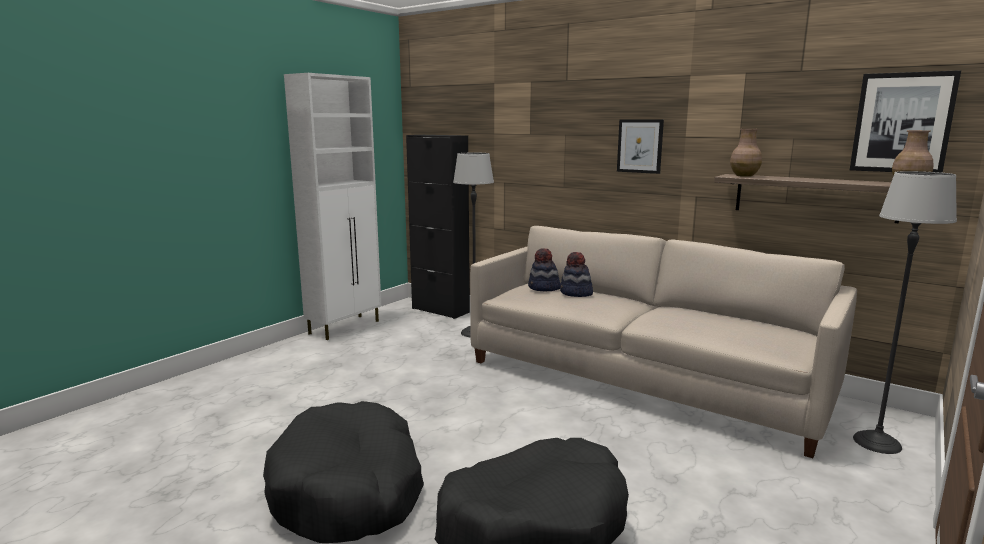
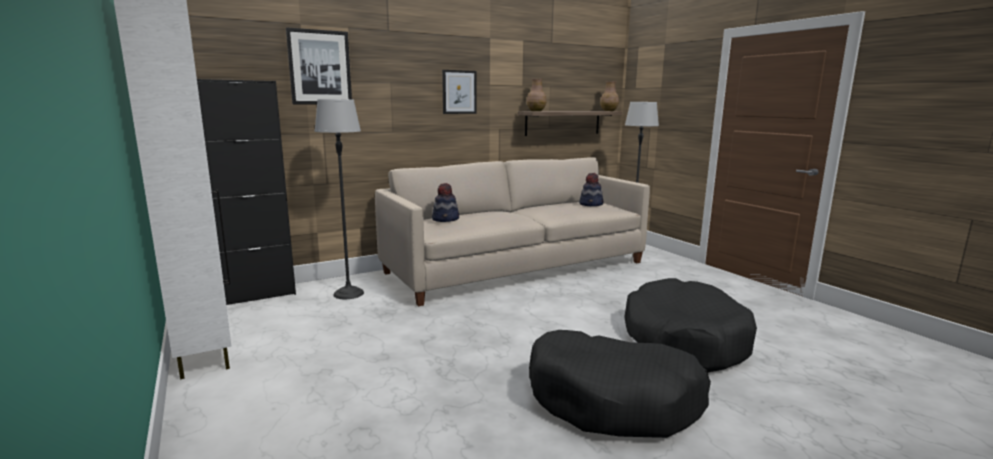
camera: 65 degrees left, 0 degrees up
hat [560,252,593,297] -> hat moved to [579,173,603,206]
picture [850,70,961,173] -> picture moved to [286,27,352,104]

